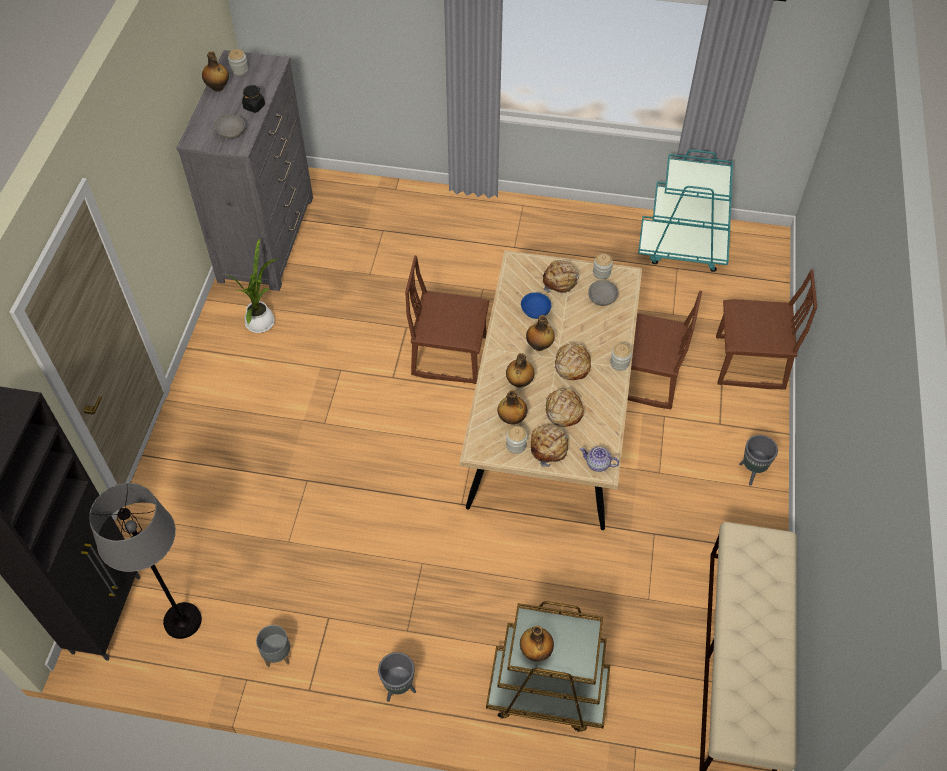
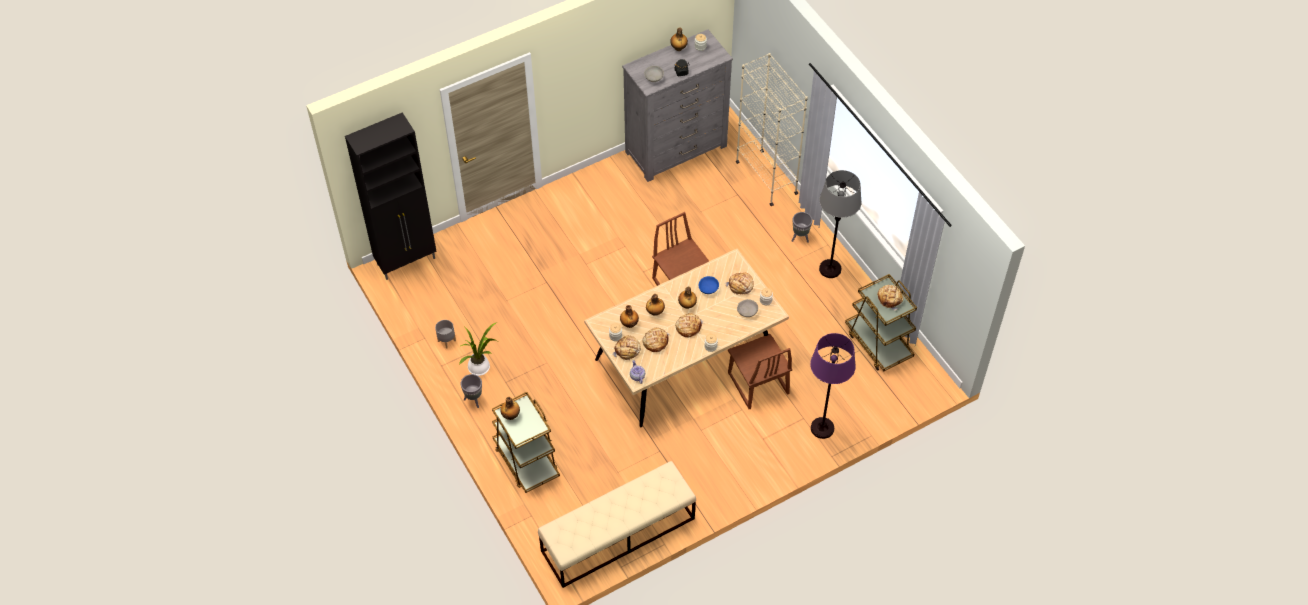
camera: 50 degrees right, 0 degrees up
grey floor lamp [89,483,202,639] -> grey floor lamp moved to [819,170,862,278]
potted plant [224,238,279,333] -> potted plant moved to [459,322,498,376]
turquoise cart [638,150,733,272] -> brown cart [845,274,917,371]
brown chair [716,269,817,389] -> purple floor lamp [810,333,856,439]
grey planter [739,435,778,486] -> grey planter moved to [792,212,813,243]
none -> beige bookcase [736,53,808,206]
none -> bread [877,285,903,311]

